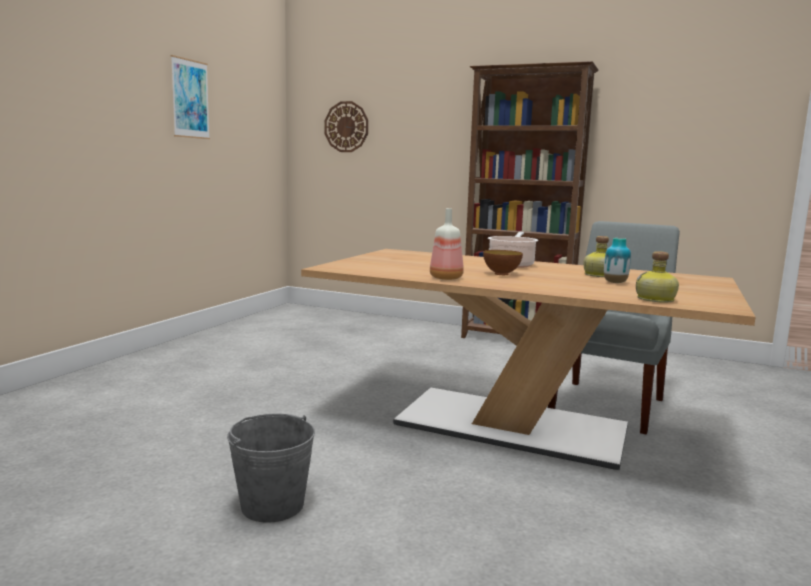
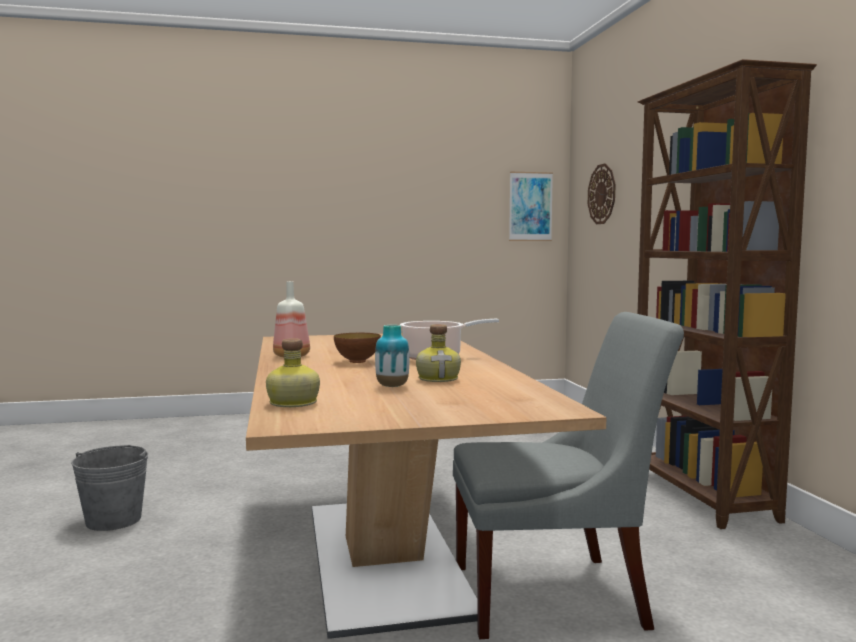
camera: 55 degrees right, 5 degrees down
picture [171,55,210,139] -> picture moved to [509,172,553,241]

